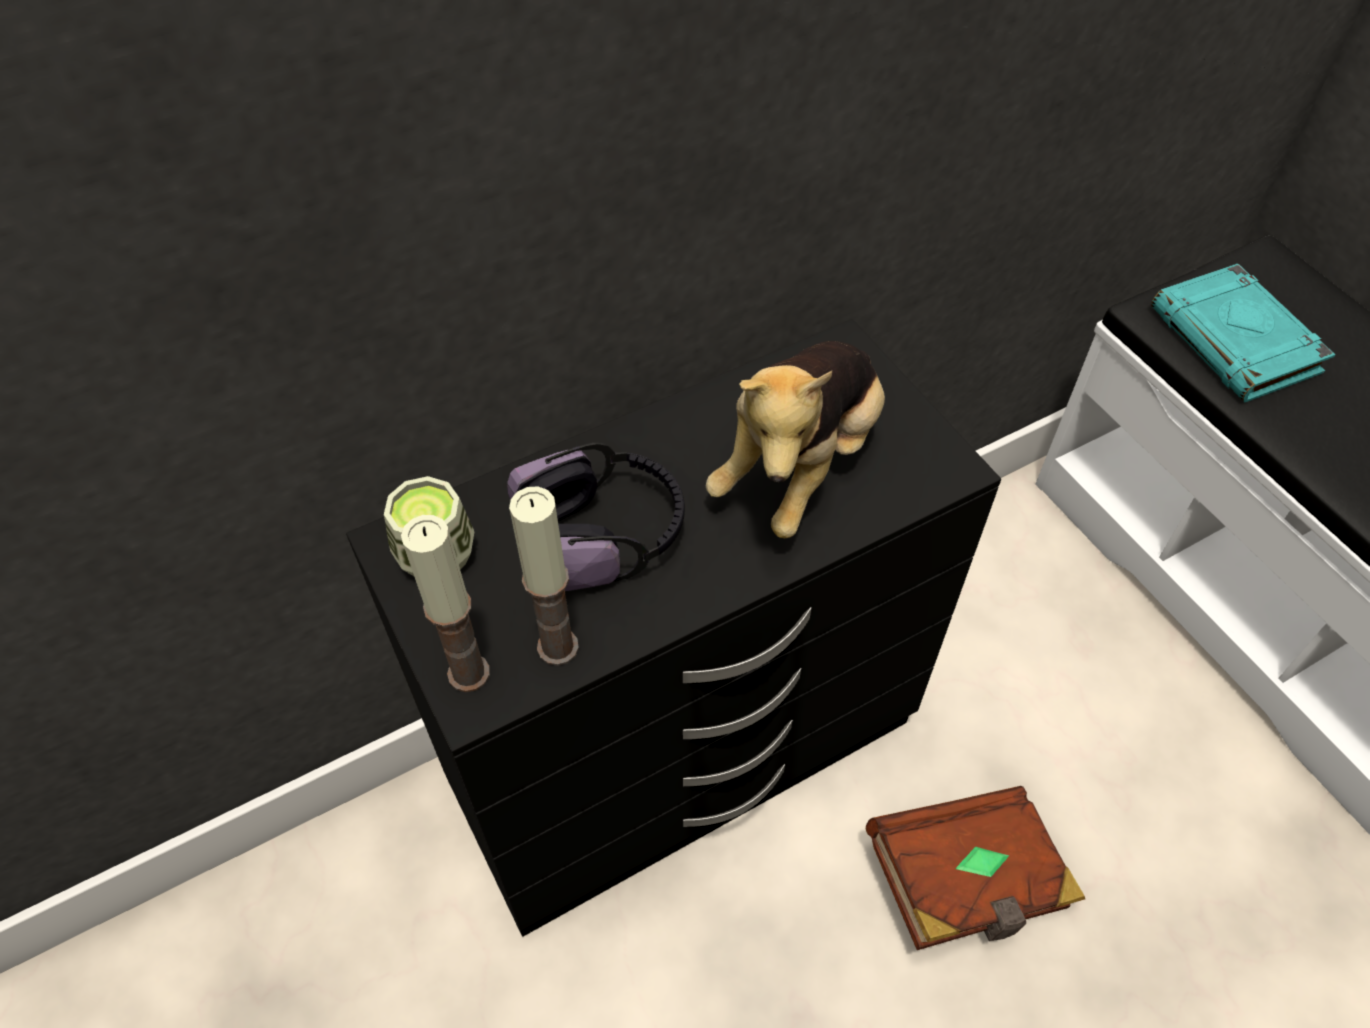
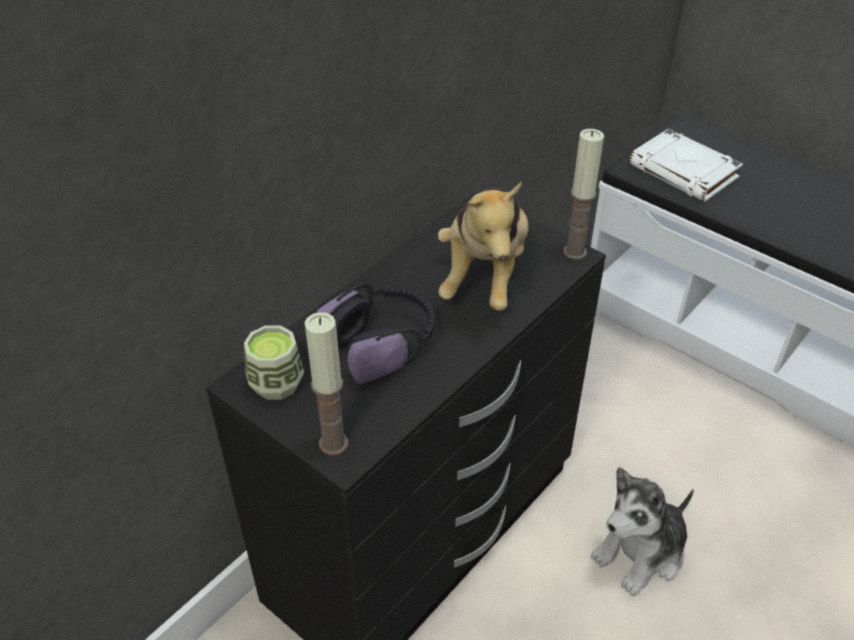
camera: 20 degrees left, 10 degrees down
candle [509,486,579,666] -> candle moved to [563,129,604,260]
brown book [866,786,1085,950] -> plush toy [591,467,694,597]
turquoise book [1151,263,1335,402] -> white book [629,129,743,202]

